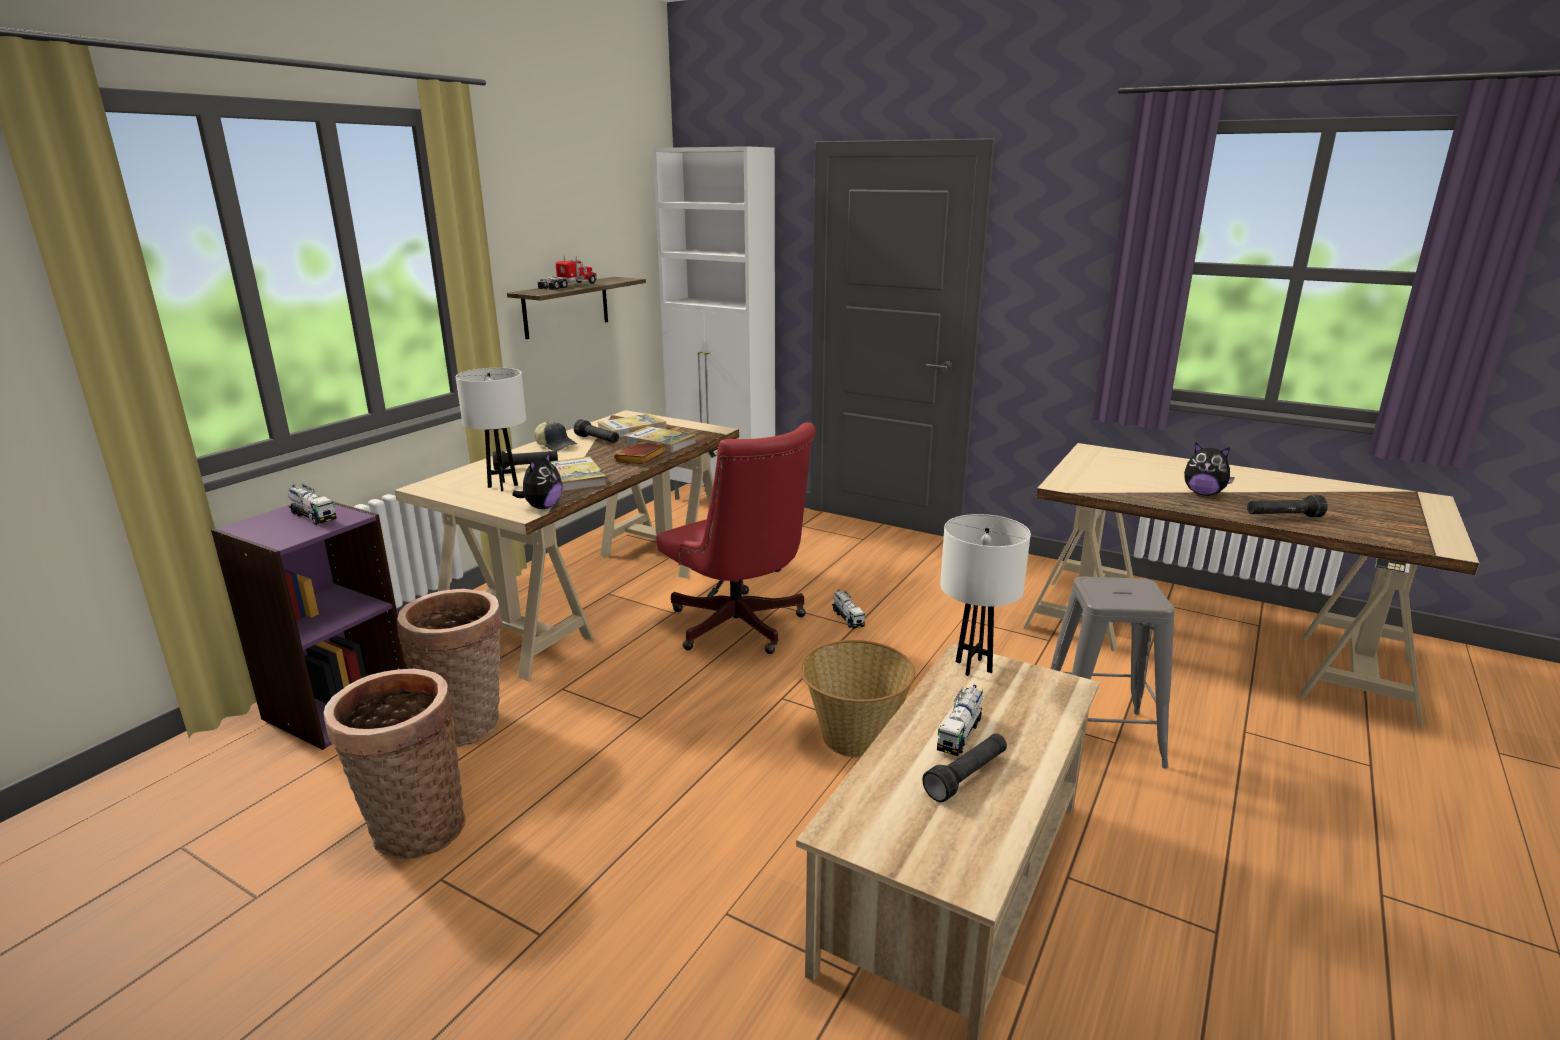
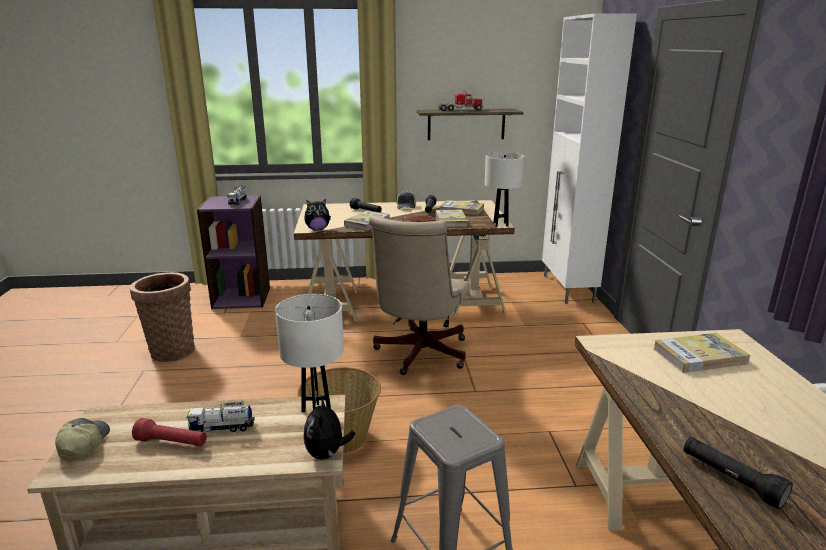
camera: 55 degrees right, 0 degrees up
basket [397,589,502,747] -> none
white table lamp [456,368,526,491] -> white table lamp moved to [485,152,524,227]
red office chair [656,422,816,654] -> beige office chair [369,214,470,375]
toy truck [832,590,865,629] -> none
black flashlight [922,734,1007,802] -> red flashlight [132,418,207,446]
plush toy [1184,443,1235,496] -> plush toy moved to [304,396,355,460]
none -> cap [55,418,110,459]
none -> book [653,333,750,373]

